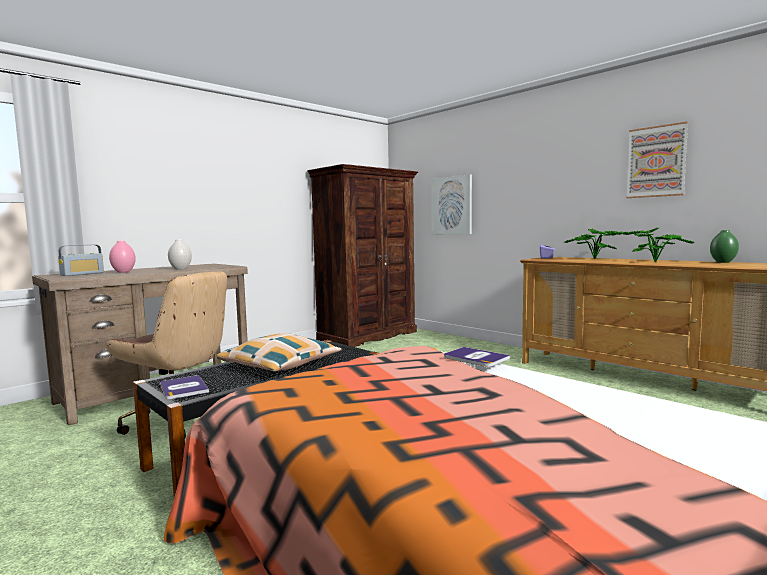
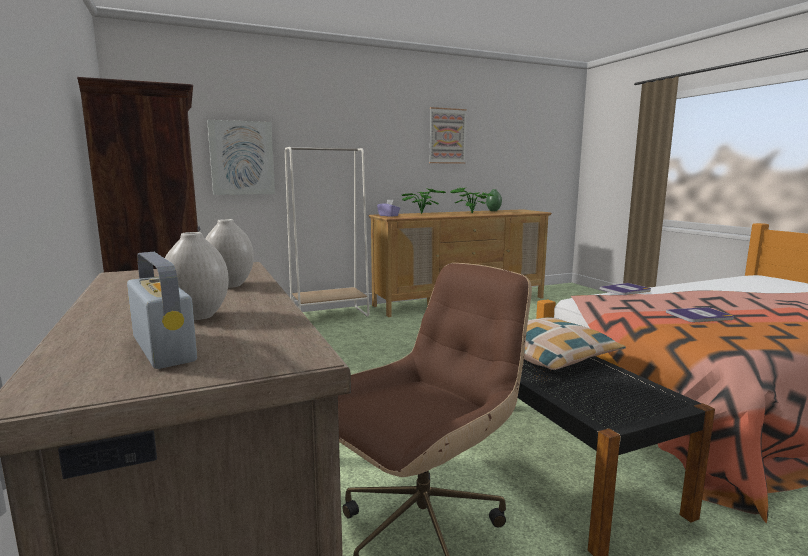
camera: 70 degrees left, 5 degrees up
pink vase [109,241,136,273] -> white vase [165,232,229,320]
book [160,375,209,399] -> book moved to [666,307,734,322]
none -> clothes rack [285,147,369,317]

